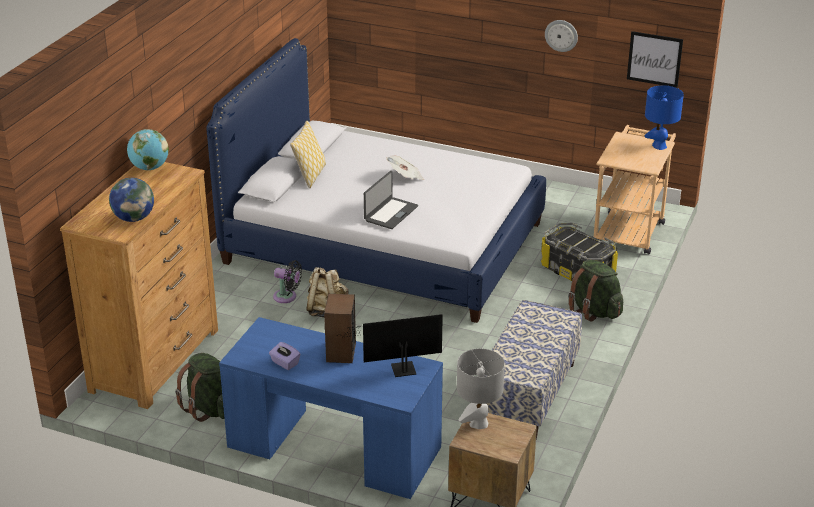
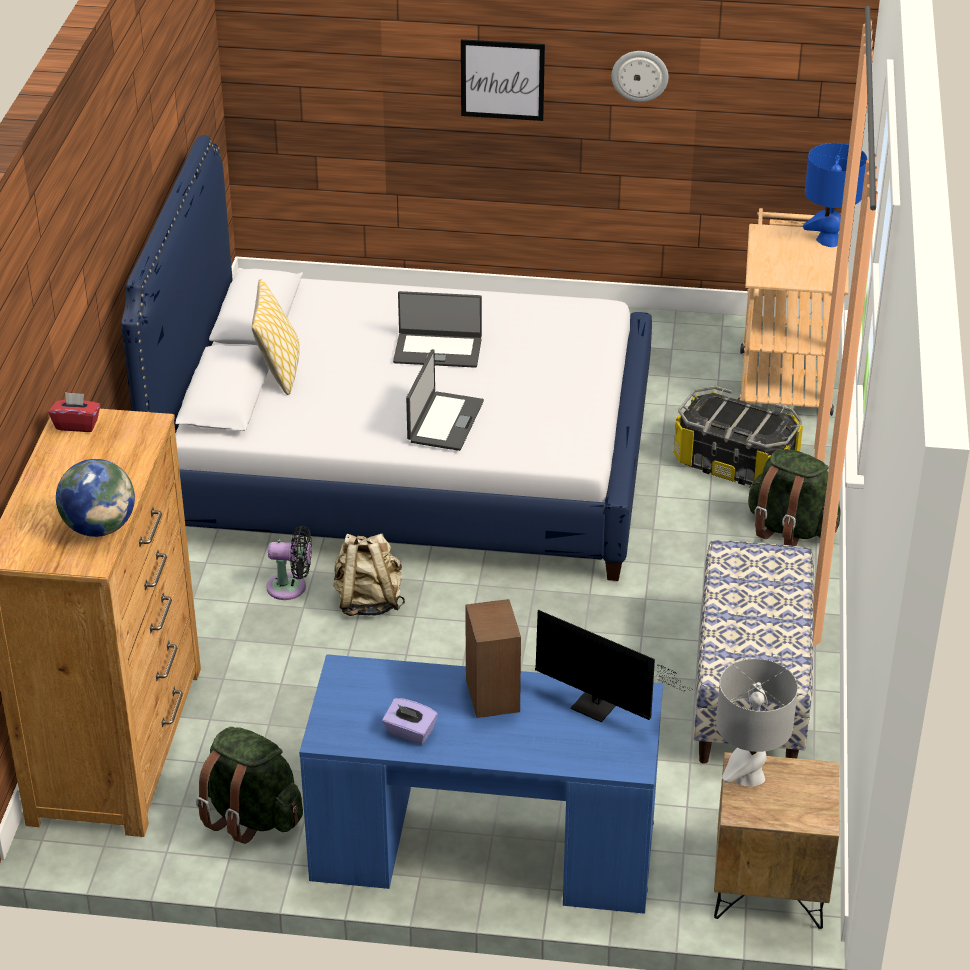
camera: 15 degrees left, 5 degrees up
globe [127,129,169,170] -> red tissue box [49,392,101,432]
monitor [338,314,443,377] -> monitor turned 120 degrees counterclockwise [535,610,688,722]
newspaper [386,155,424,180] -> laptop [393,291,482,368]
picture [627,31,683,88] -> picture moved to [461,39,545,121]

